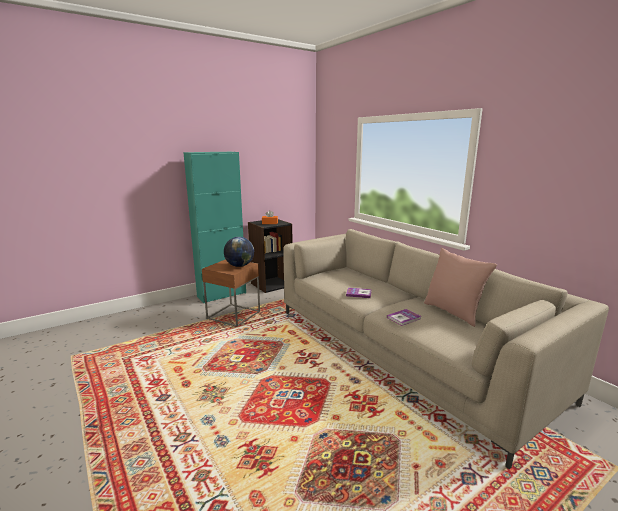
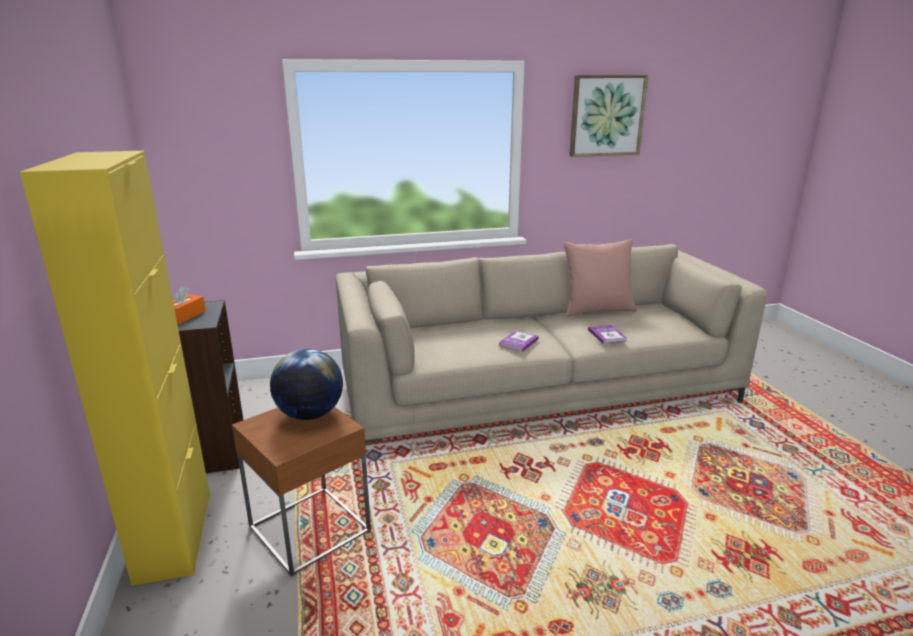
camera: 70 degrees left, 5 degrees up
turquoise cabinet [183,152,246,303] -> yellow cabinet [20,151,210,586]
none -> picture [569,75,648,157]

